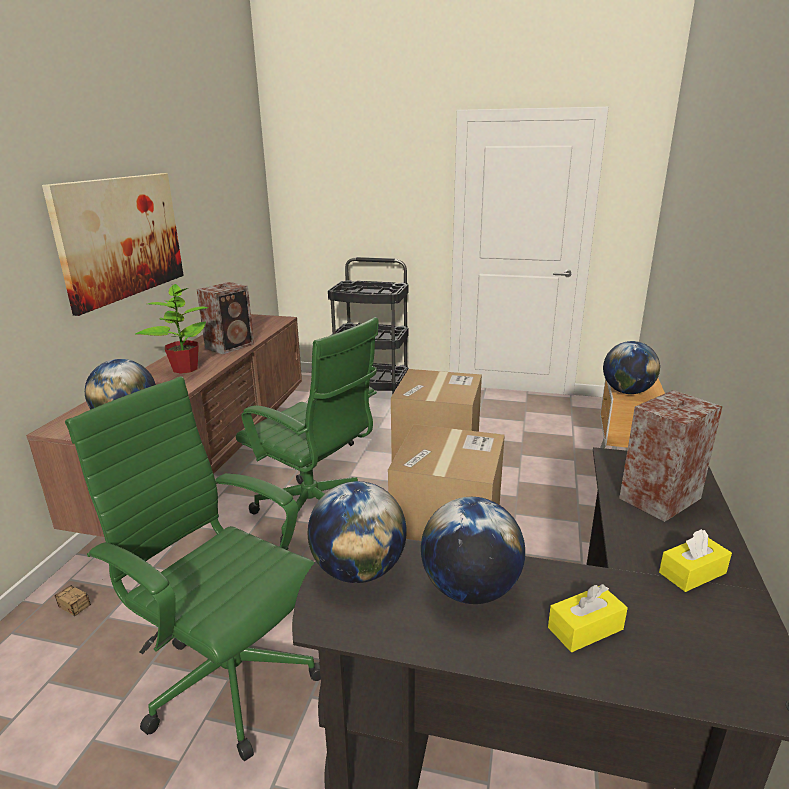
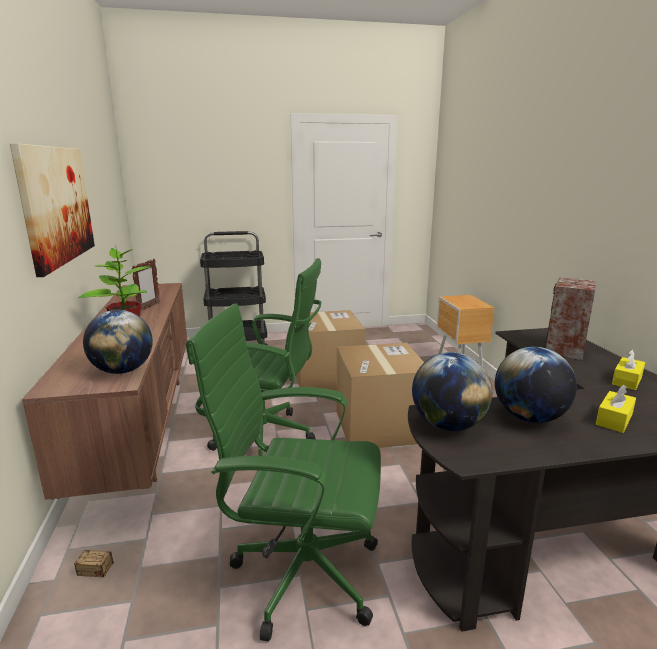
camera: 25 degrees left, 5 degrees down
speaker [196,282,254,355] -> picture frame [132,259,160,310]
globe [603,341,660,394] -> none

